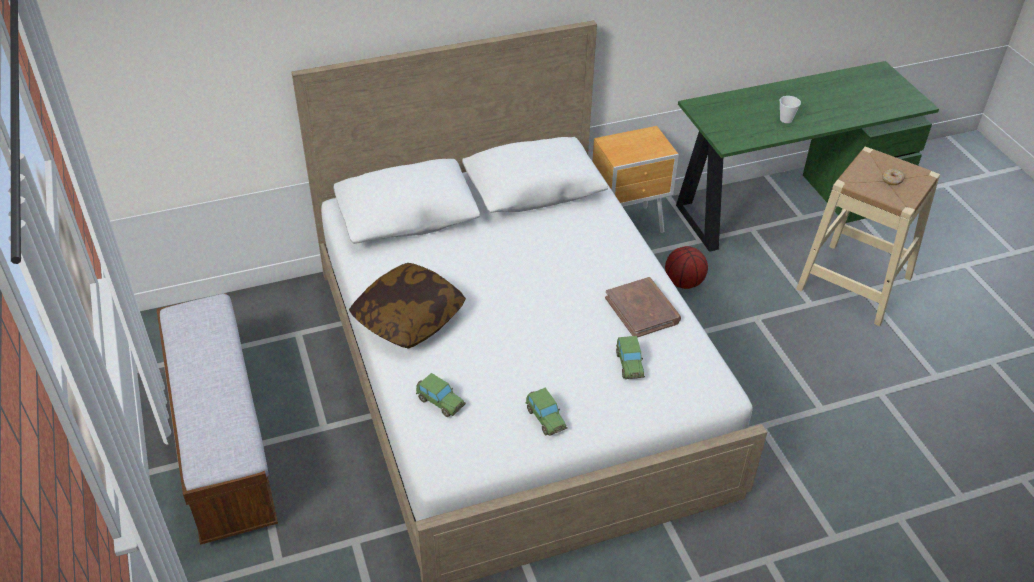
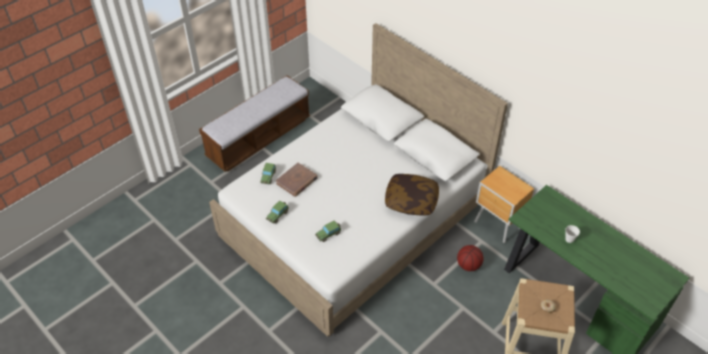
camera: 65 degrees right, 5 degrees up
pillow [349,263,466,349] -> pillow moved to [385,174,439,216]
brown book [605,277,681,338] -> brown book moved to [276,162,318,197]

